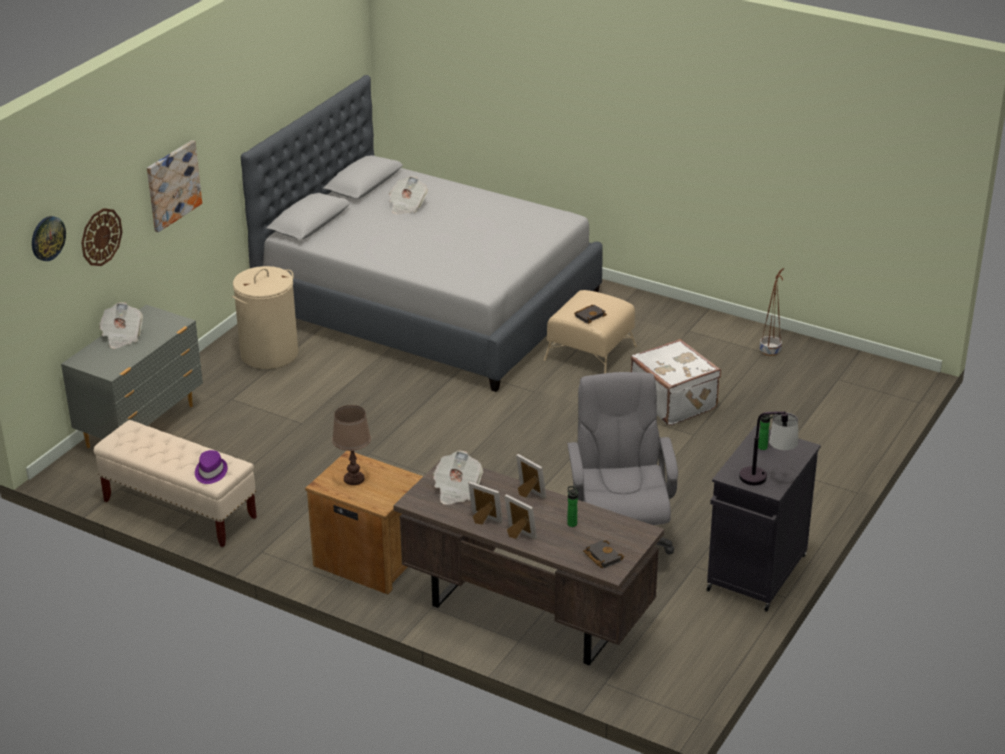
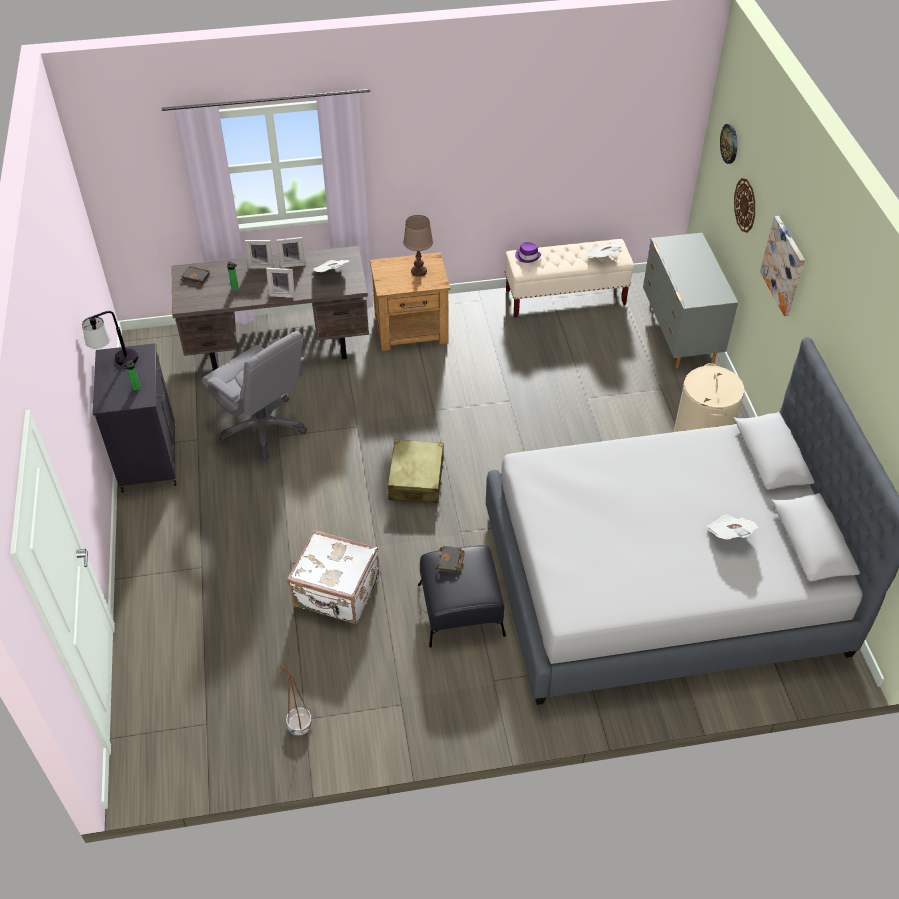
camera: 140 degrees right, 15 degrees up
newspaper [99,302,143,349] -> newspaper moved to [585,242,624,257]
beige ottoman [544,290,637,373] -> black ottoman [418,545,506,648]
none -> beige suitcase [388,440,444,503]

